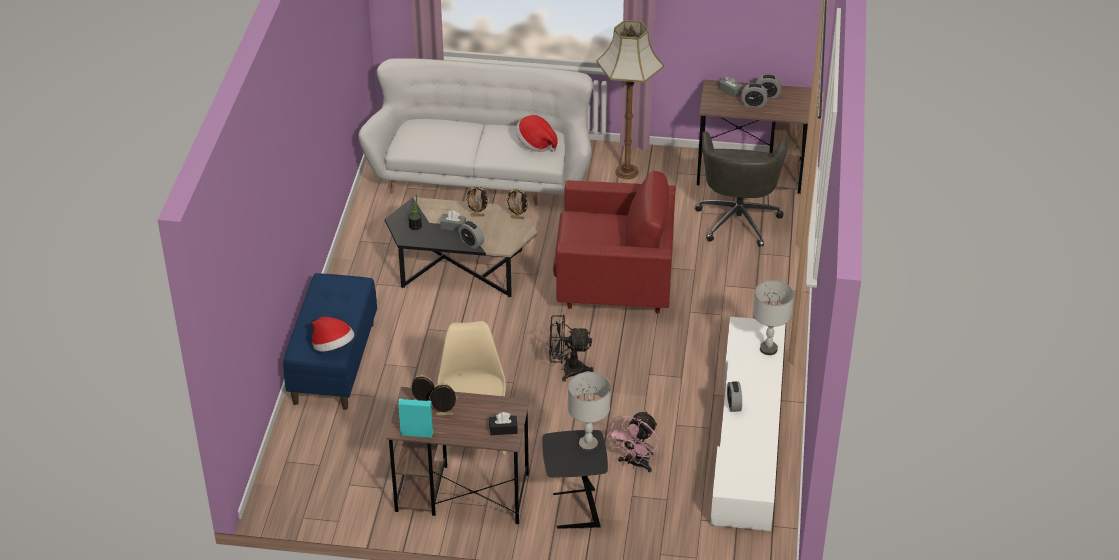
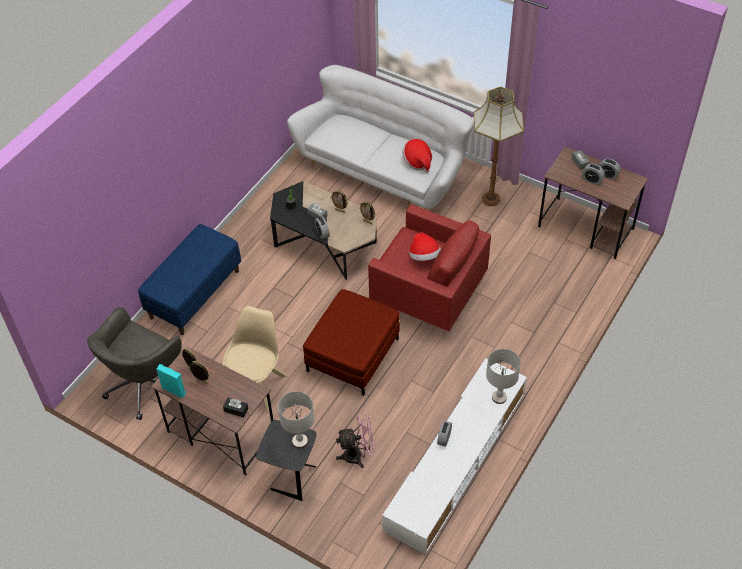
camera: 25 degrees right, 10 degrees up
hat [311,317,354,352] -> hat moved to [409,232,441,261]
black fan [549,315,594,381] -> red ottoman [303,289,400,396]
pink fan [607,411,659,473] -> pink fan turned 150 degrees counterclockwise [336,415,375,468]
grey office chair [695,131,789,247] -> grey office chair moved to [87,307,182,420]

